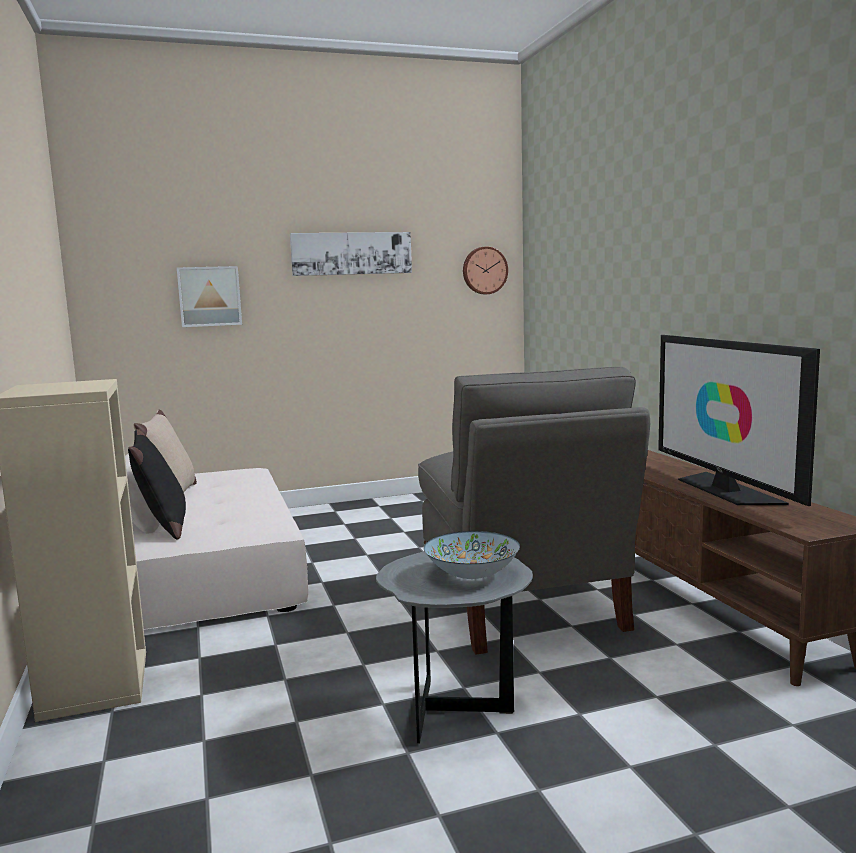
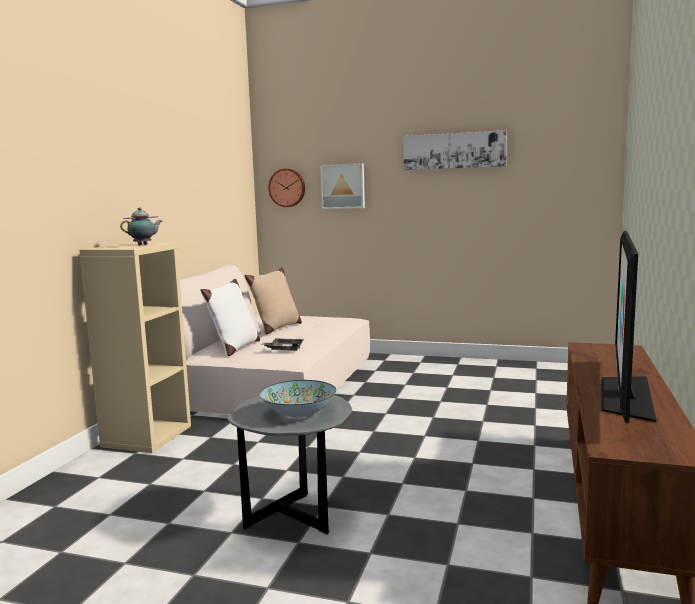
camera: 35 degrees right, 0 degrees up
black pillow [128,429,186,539] -> white pillow [200,279,260,356]
grey armchair [418,367,650,655] -> none
wall clock [463,246,508,294] -> wall clock moved to [268,168,305,207]
none -> teapot [120,208,163,245]
none -> grey tray [261,338,304,351]

